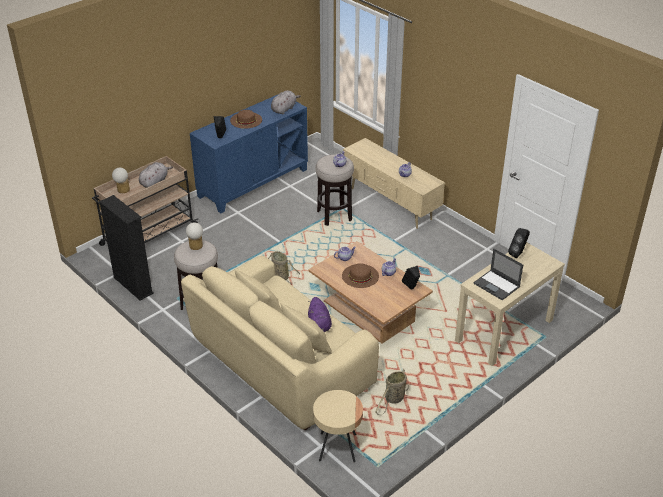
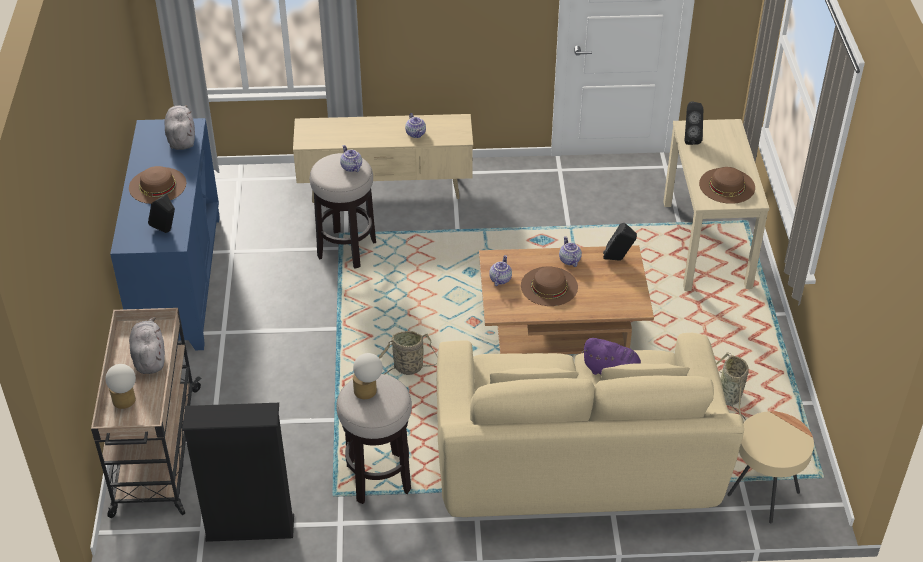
camera: 50 degrees left, 5 degrees up
laptop [474,249,523,300] -> brown hat [699,167,755,204]

